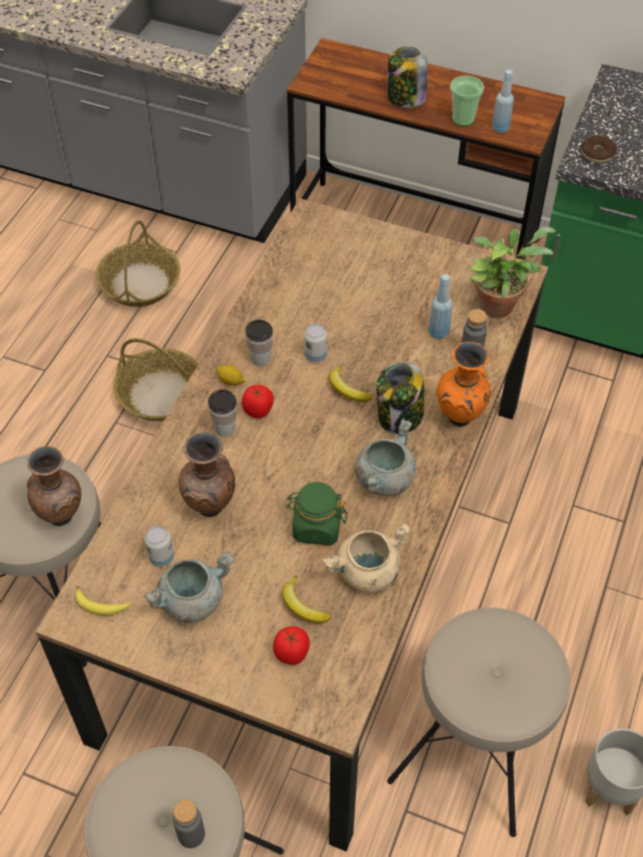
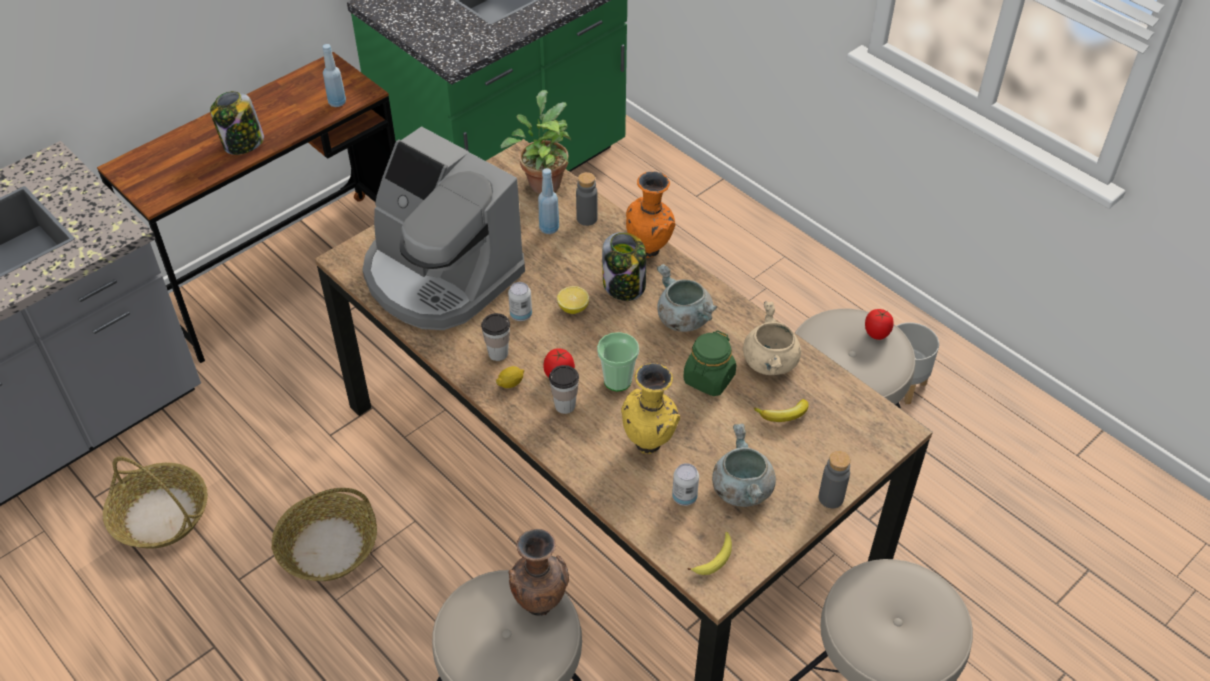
camera: 65 degrees left, 5 degrees down
grey bottle [173,799,205,848] -> grey bottle moved to [819,451,851,508]
brown vase [179,432,235,517] -> yellow vase [621,363,680,454]
tomato [273,626,310,665] -> tomato moved to [865,309,894,340]
banana [329,365,372,402] -> lemon [557,286,589,314]
cup [450,76,484,126] -> cup moved to [597,332,639,391]
donut [581,135,617,163] -> none
none -> coffee machine [363,126,525,330]

